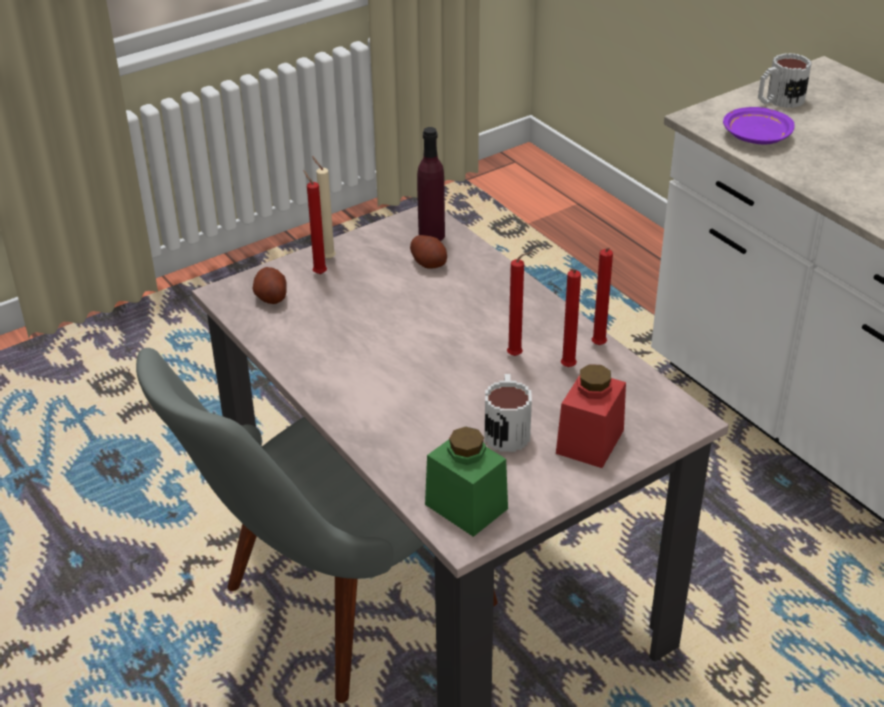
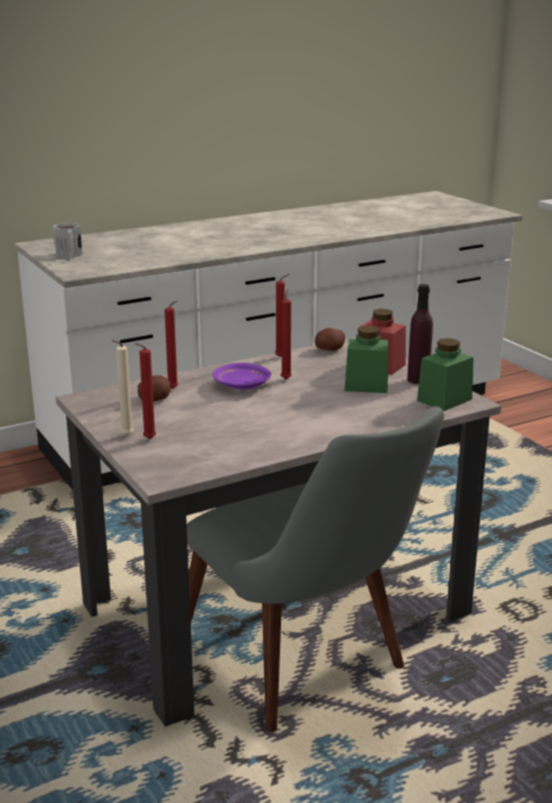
camera: 85 degrees left, 15 degrees down
potato [253,267,287,304] -> potato moved to [315,328,345,351]
purple bottle [417,127,445,241] -> purple bottle moved to [407,284,433,384]
mug [485,374,532,452] -> green jar [345,326,388,393]
red candle [561,269,581,367] -> red candle moved to [165,301,179,389]
purple plate [723,107,795,144] -> purple plate moved to [213,363,271,389]

